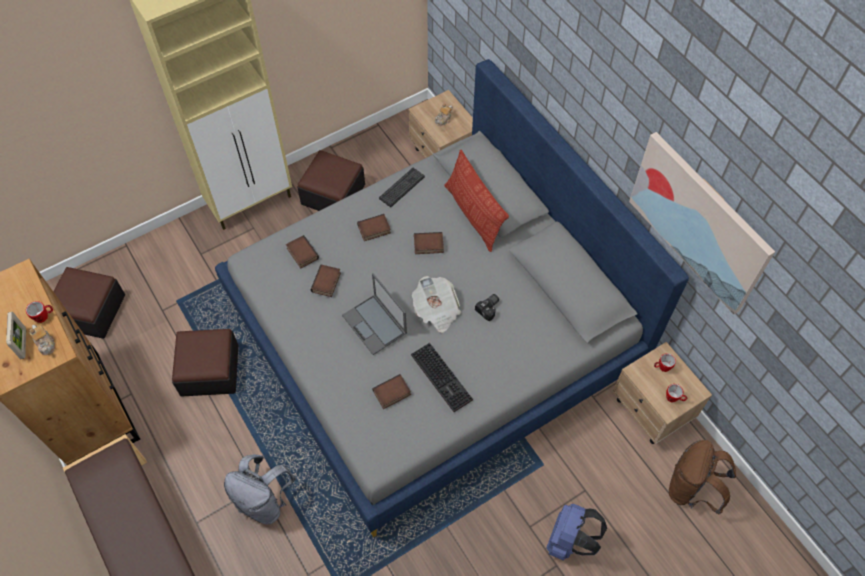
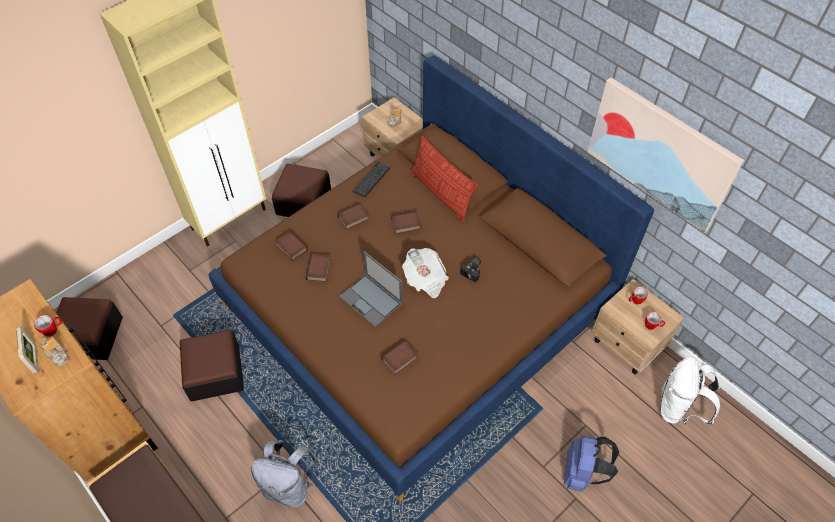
camera: 10 degrees left, 5 degrees down
grey bed [215,59,689,537] -> brown bed [209,55,654,502]
keyboard [411,343,473,412] -> none
brown backpack [669,440,736,515] -> white backpack [661,358,720,425]

